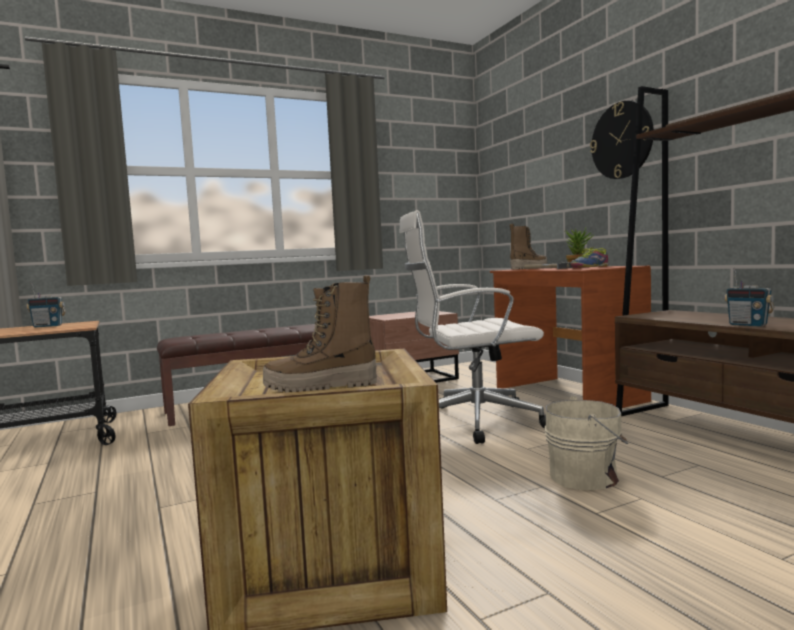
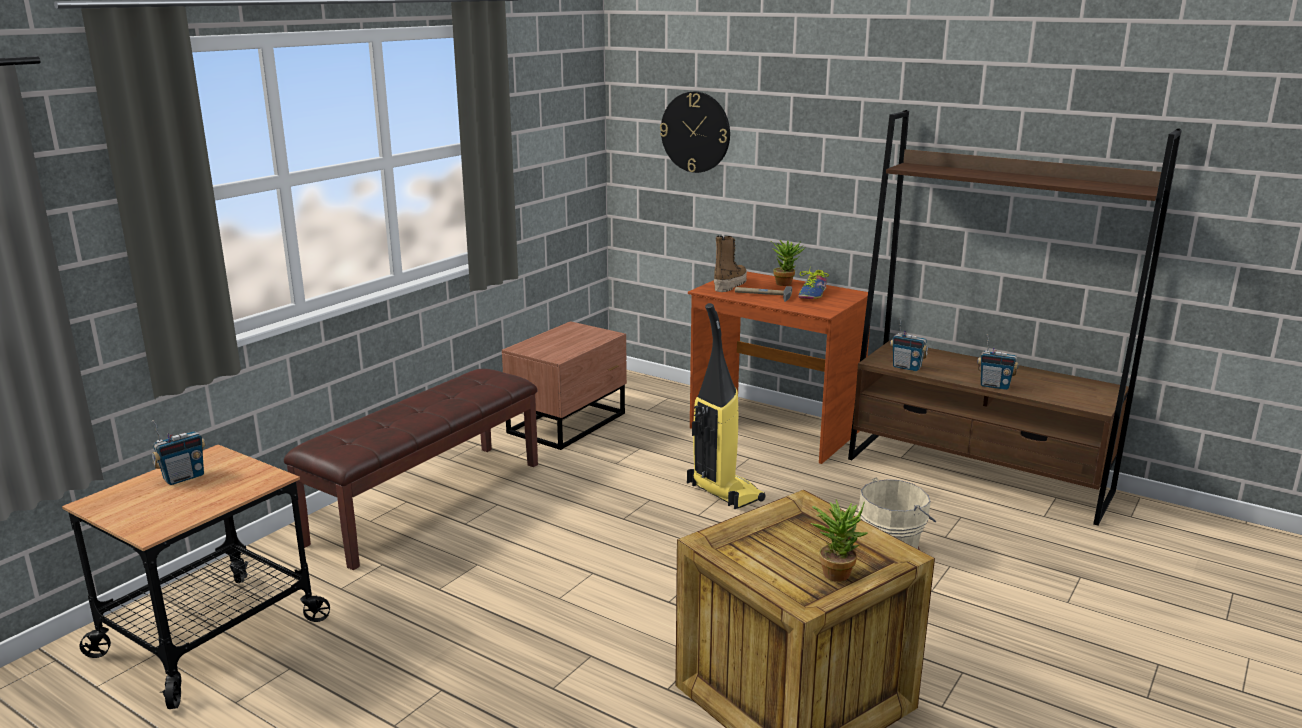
camera: 30 degrees left, 15 degrees up
boot [263,275,377,393] -> potted plant [810,500,868,582]
white office chair [399,210,546,444] -> vacuum cleaner [687,303,765,509]
wall clock [590,101,654,179] -> wall clock moved to [660,92,730,173]
none -> radio [890,318,928,371]

